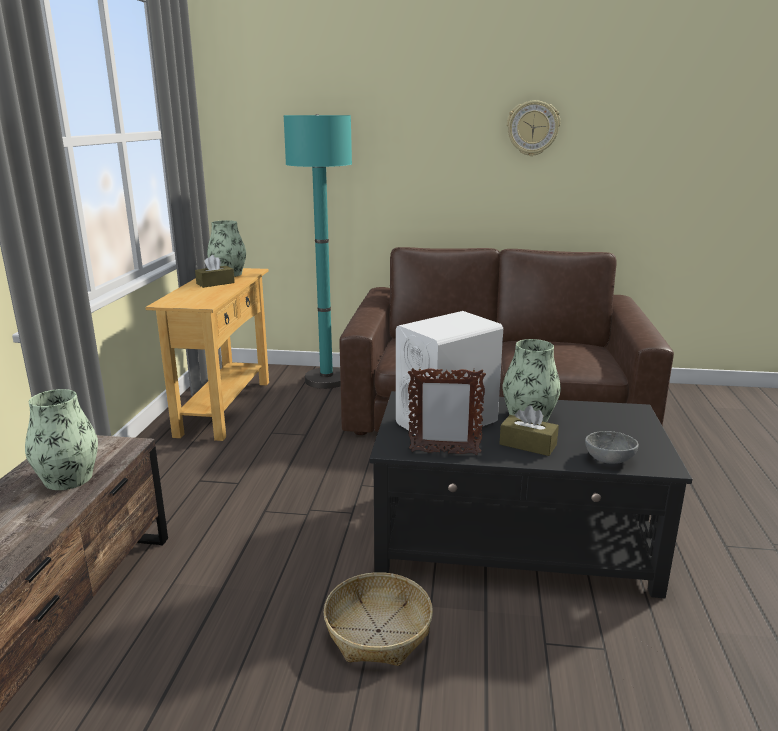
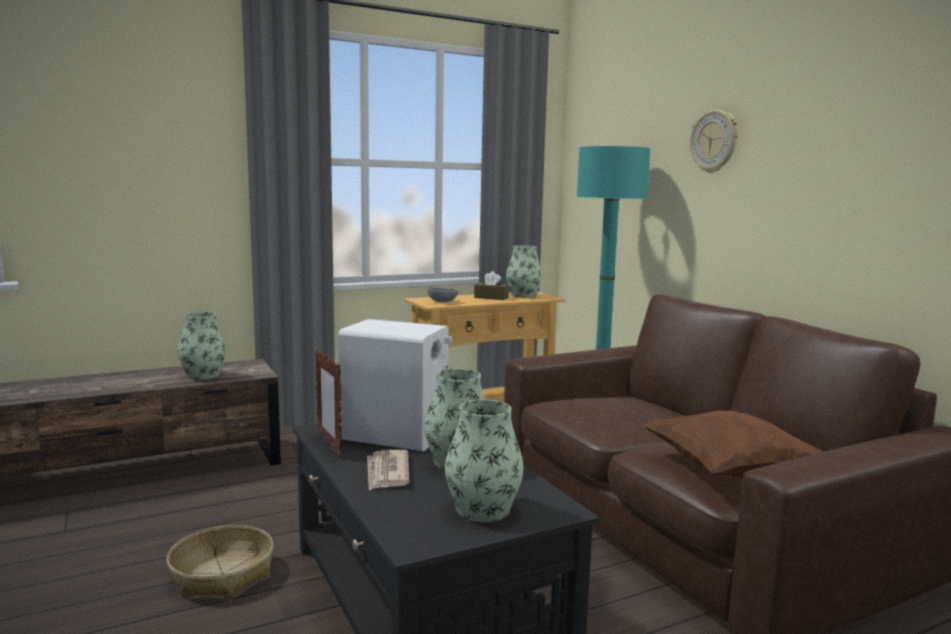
camera: 55 degrees right, 10 degrees down
brown tissue box [499,405,559,456] -> newspaper [367,450,409,490]
wall clock [507,100,560,156] -> wall clock moved to [690,110,738,173]
grey bowl [585,431,639,464] -> grey bowl moved to [427,287,458,302]
none -> vase [445,399,524,522]
none -> brown pillow [643,411,823,477]

